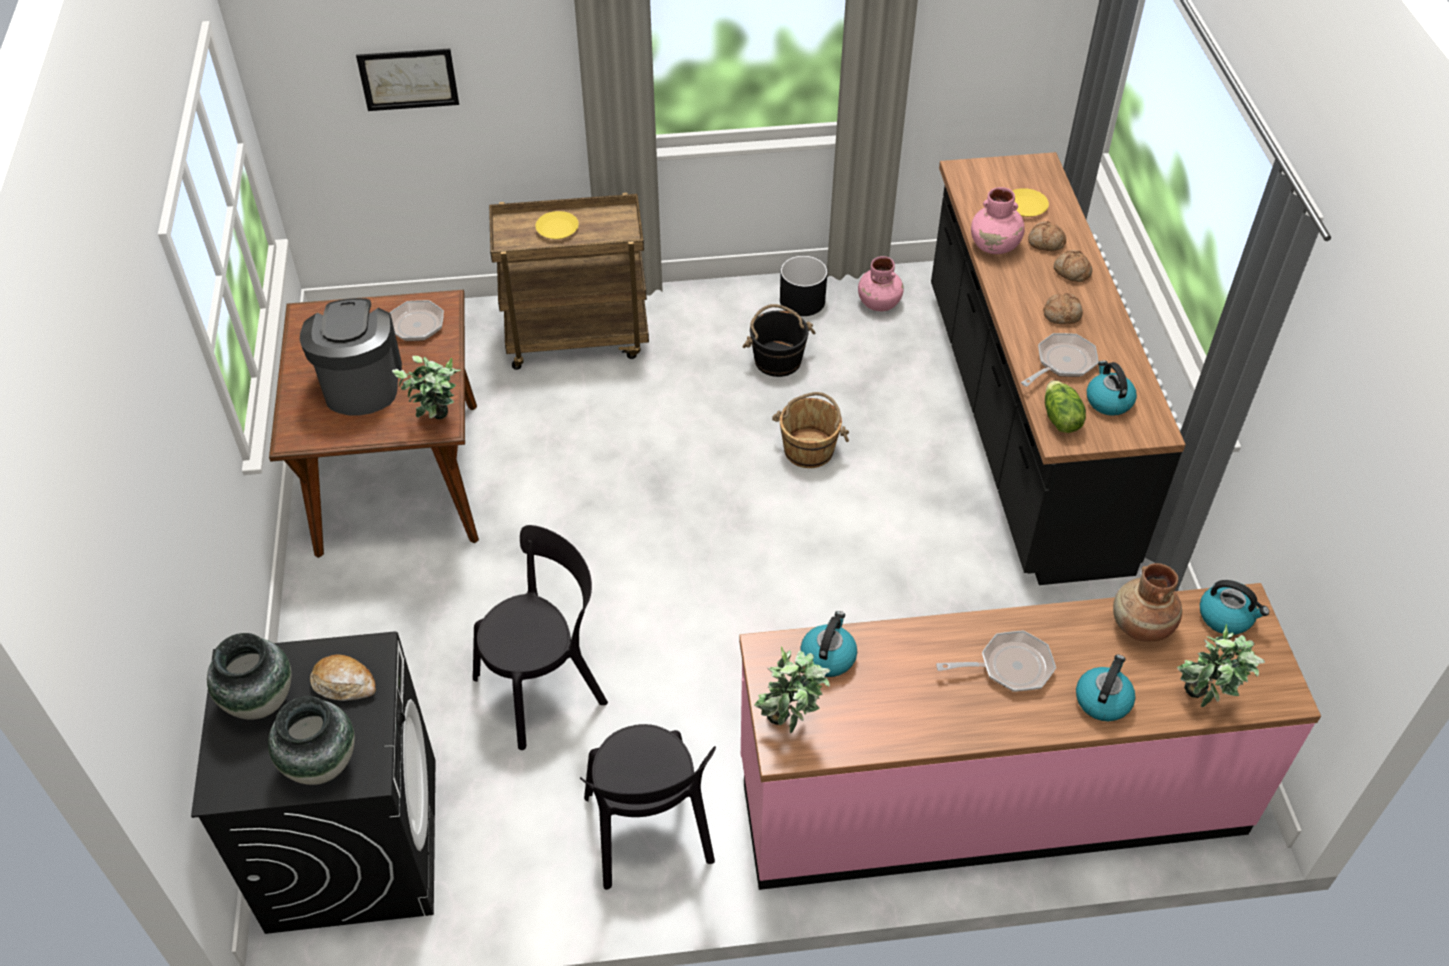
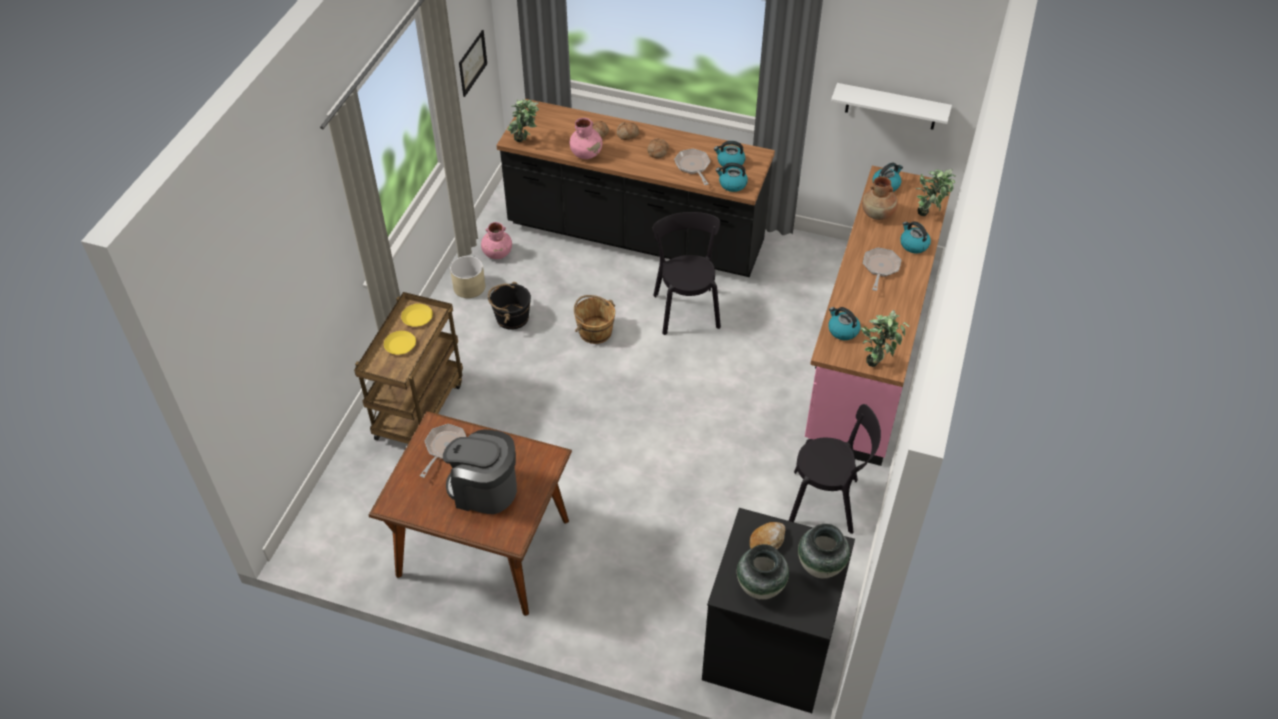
camera: 65 degrees left, 0 degrees up
picture [356,48,459,111] -> picture moved to [459,30,487,97]
potted plant [392,356,461,419] -> potted plant moved to [507,100,539,142]
black chair [473,525,608,750] -> black chair moved to [652,212,721,335]
black planter [780,256,828,316] -> beige planter [450,256,485,298]
yellow plate [1012,188,1049,217] -> yellow plate moved to [401,304,433,327]
lettuce [1045,380,1086,433] -> kettle [716,162,748,192]
none -> white shelf [831,83,952,130]

